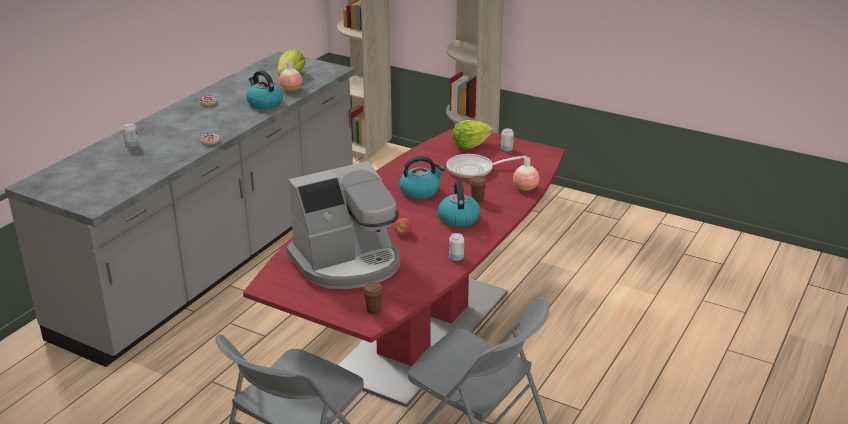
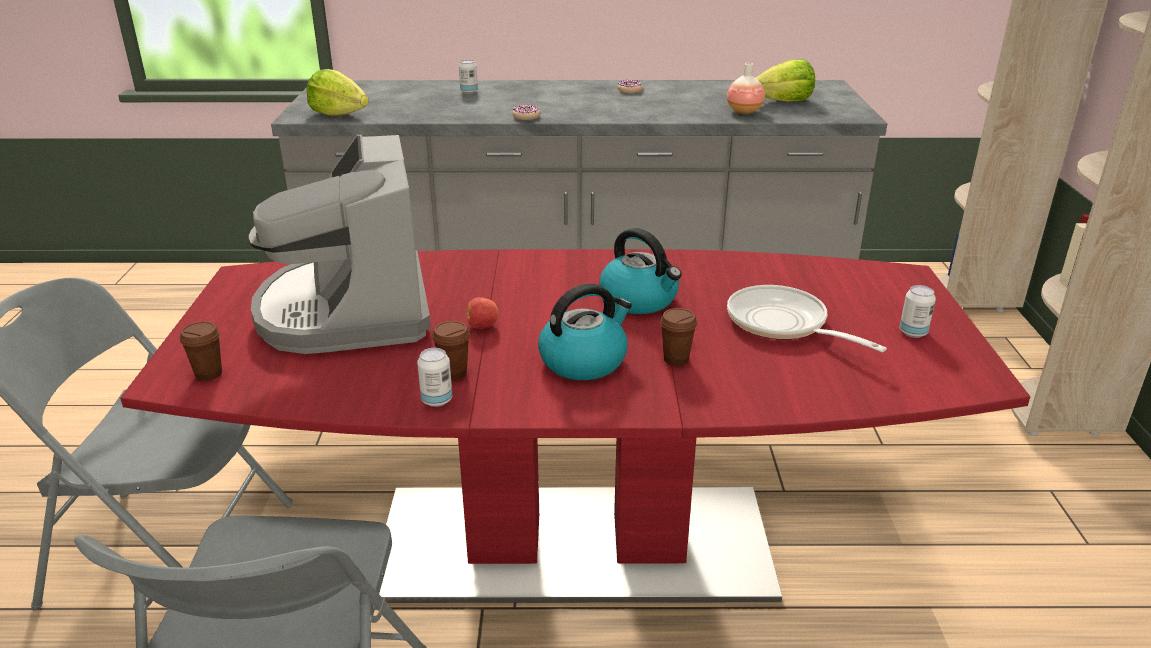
camera: 60 degrees right, 0 degrees up
kettle [246,70,283,109] -> none
coffee machine [286,161,400,289] -> coffee machine turned 45 degrees clockwise [249,135,431,354]
lettuce [453,120,493,149] -> lettuce moved to [306,69,369,116]
vase [513,157,539,191] -> none
none -> brown cup [432,321,470,380]

